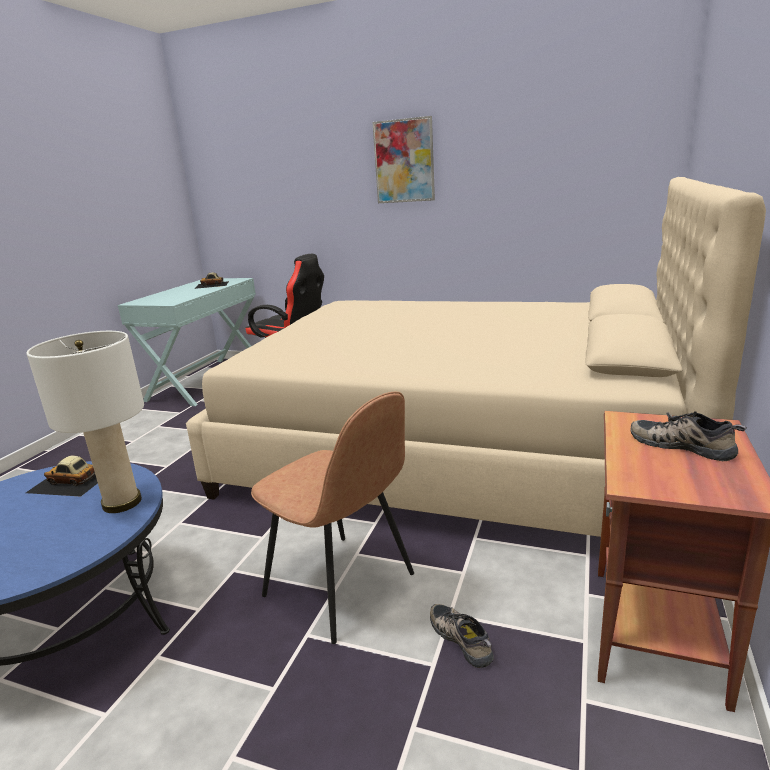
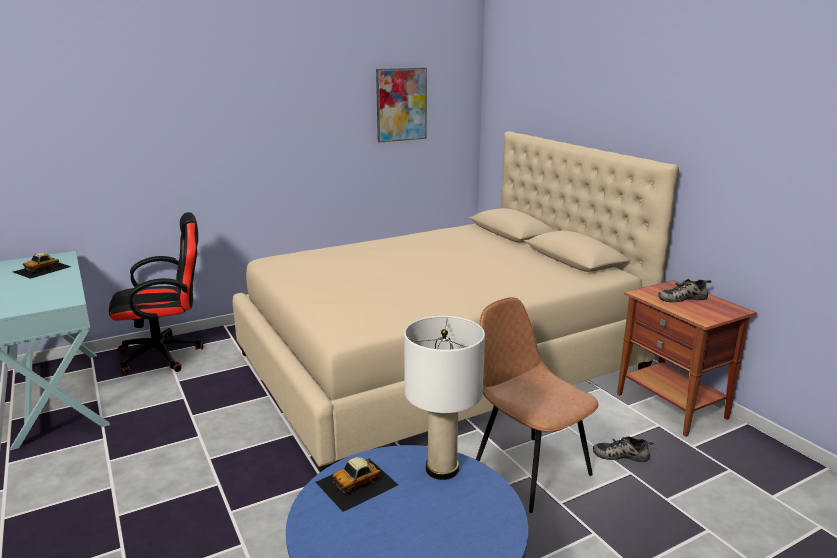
camera: 50 degrees left, 0 degrees up
brown chair [251,392,414,644] -> brown chair turned 120 degrees counterclockwise [476,297,599,513]
picture [372,116,435,203] -> picture moved to [376,68,427,143]

